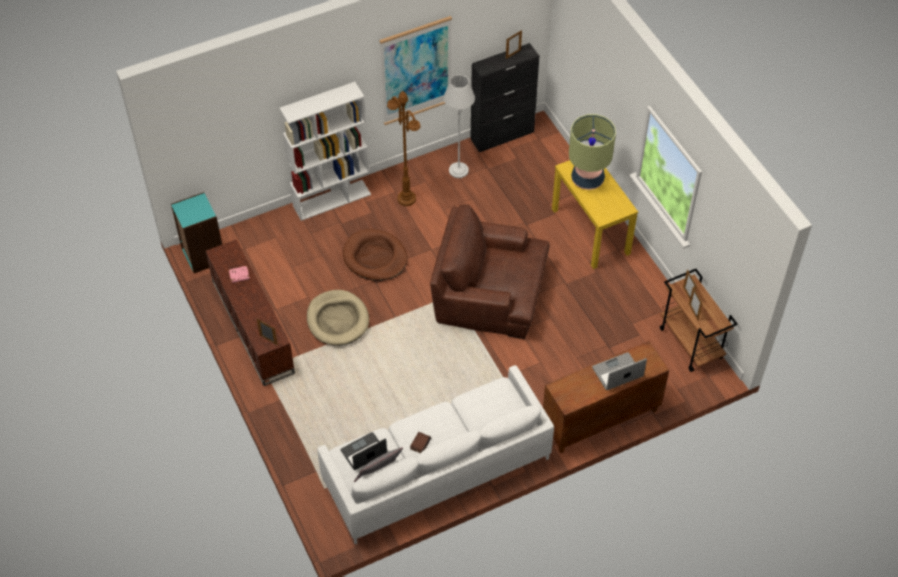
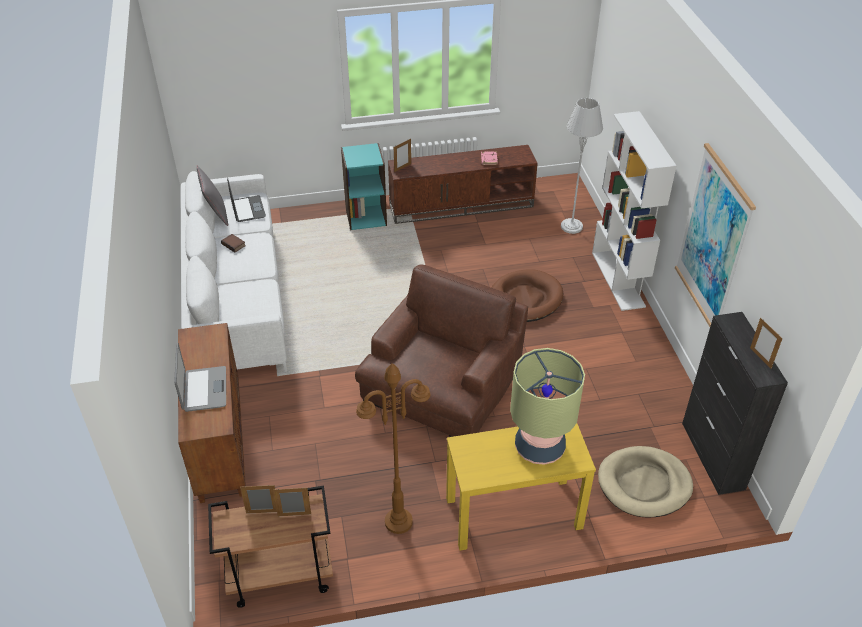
camera: 105 degrees right, 10 degrees down
turquoise bookcase [171,192,222,273] -> turquoise bookcase moved to [341,143,387,230]
beige dog bed [307,290,369,346] -> beige dog bed moved to [598,446,693,518]
brown floor lamp [387,91,421,206] -> brown floor lamp moved to [356,363,430,534]
grey floor lamp [444,75,475,178] -> grey floor lamp moved to [561,98,603,234]

